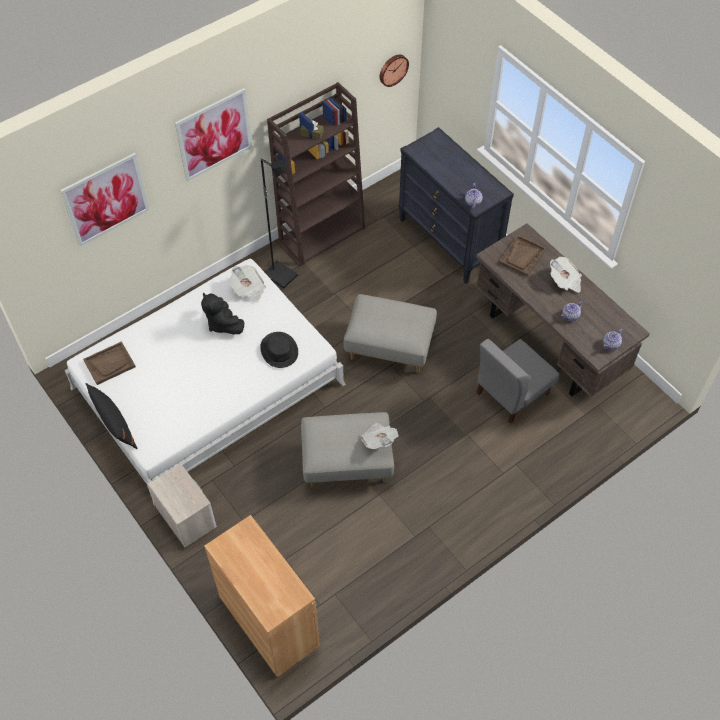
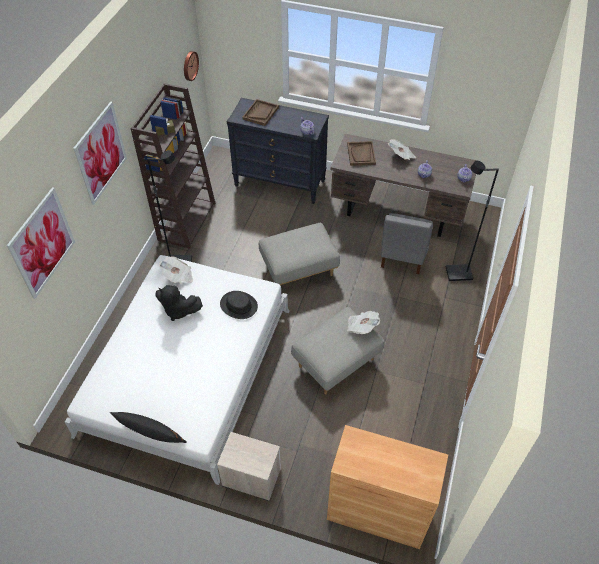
camera: 35 degrees left, 5 degrees down
brown tray [83,341,136,385] -> brown tray moved to [242,99,279,126]
none -> black floor lamp [446,161,499,281]

